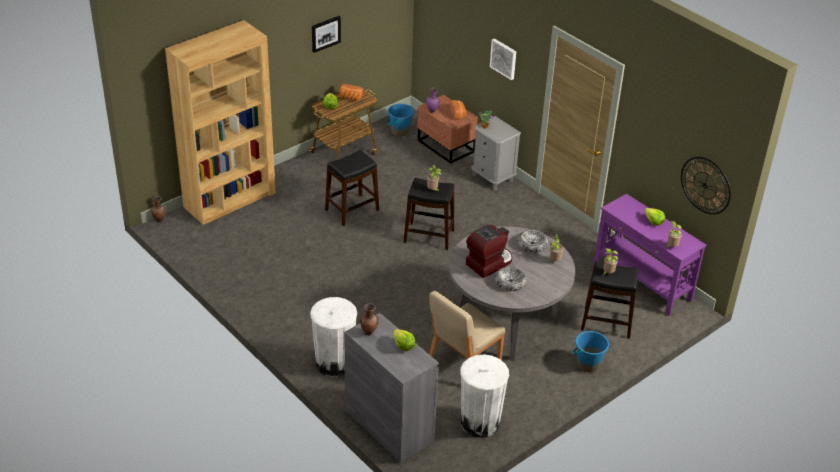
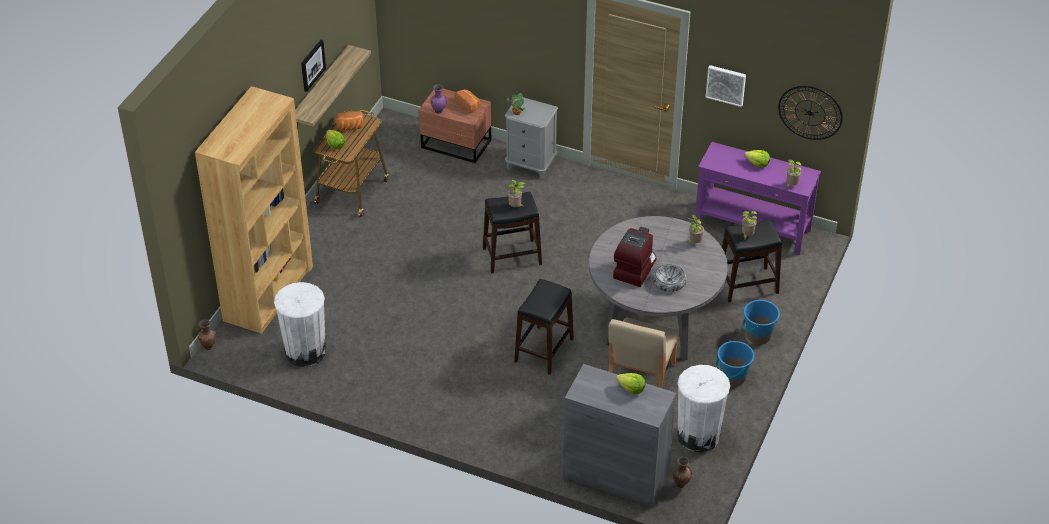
camera: 25 degrees left, 5 degrees up
white trash can [310,297,357,377] -> white trash can moved to [274,282,326,367]
black stool [325,150,379,226] -> black stool moved to [514,279,574,375]
brown vase [360,304,379,335] -> brown vase moved to [673,457,692,488]
blue bucket [388,104,414,136] -> blue bucket moved to [716,340,754,386]
picture [490,38,516,80] -> picture moved to [705,65,746,107]
bowl [517,230,548,253] -> none
none -> shelf [295,45,371,129]

